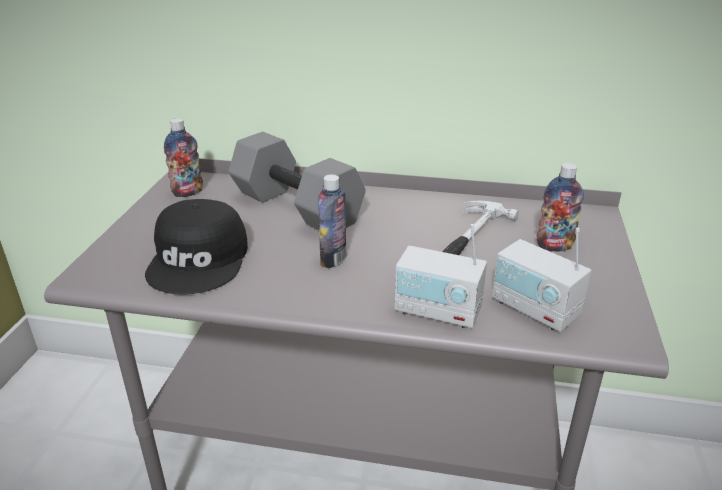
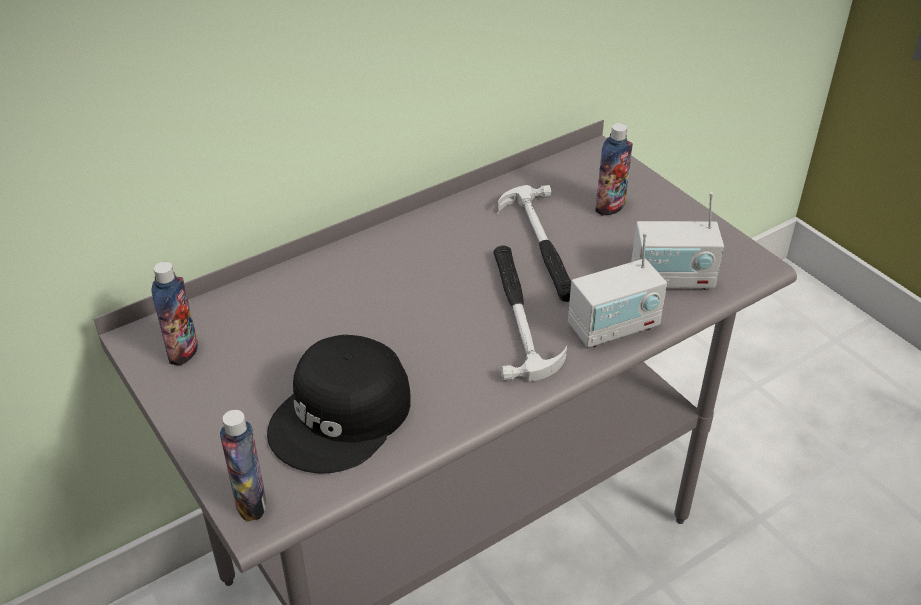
camera: 45 degrees left, 10 degrees up
black cap [145,199,248,295] -> black cap turned 75 degrees clockwise [267,335,411,474]
grey dumbbell [228,132,366,230] -> none
bottle [318,174,346,268] -> bottle moved to [220,410,266,521]
none -> hammer [493,245,567,382]

